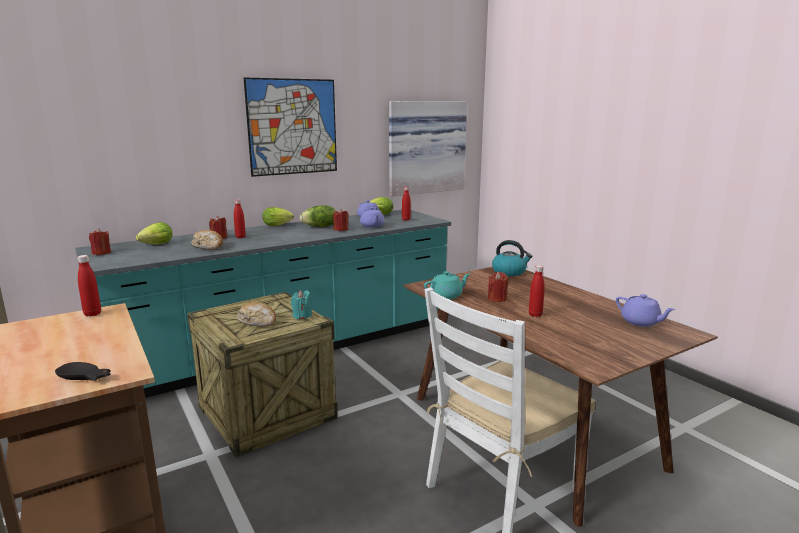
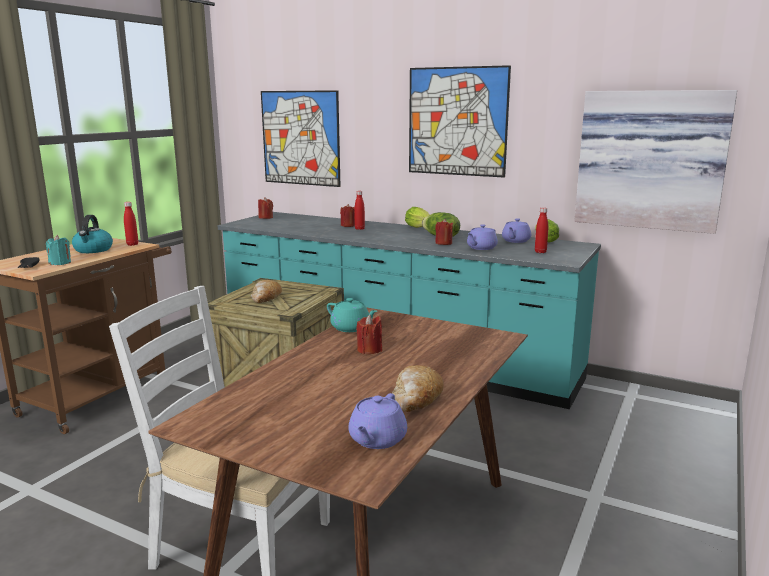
camera: 60 degrees right, 0 degrees up
lettuce [136,222,173,244] -> none
bread [191,230,223,250] -> bread moved to [392,365,444,412]
turquoise candle [291,290,312,320] -> turquoise candle moved to [46,235,71,265]
kettle [492,240,533,276] -> kettle moved to [72,215,113,253]
red bottle [529,265,545,317] -> none
none -> picture [261,90,341,187]

